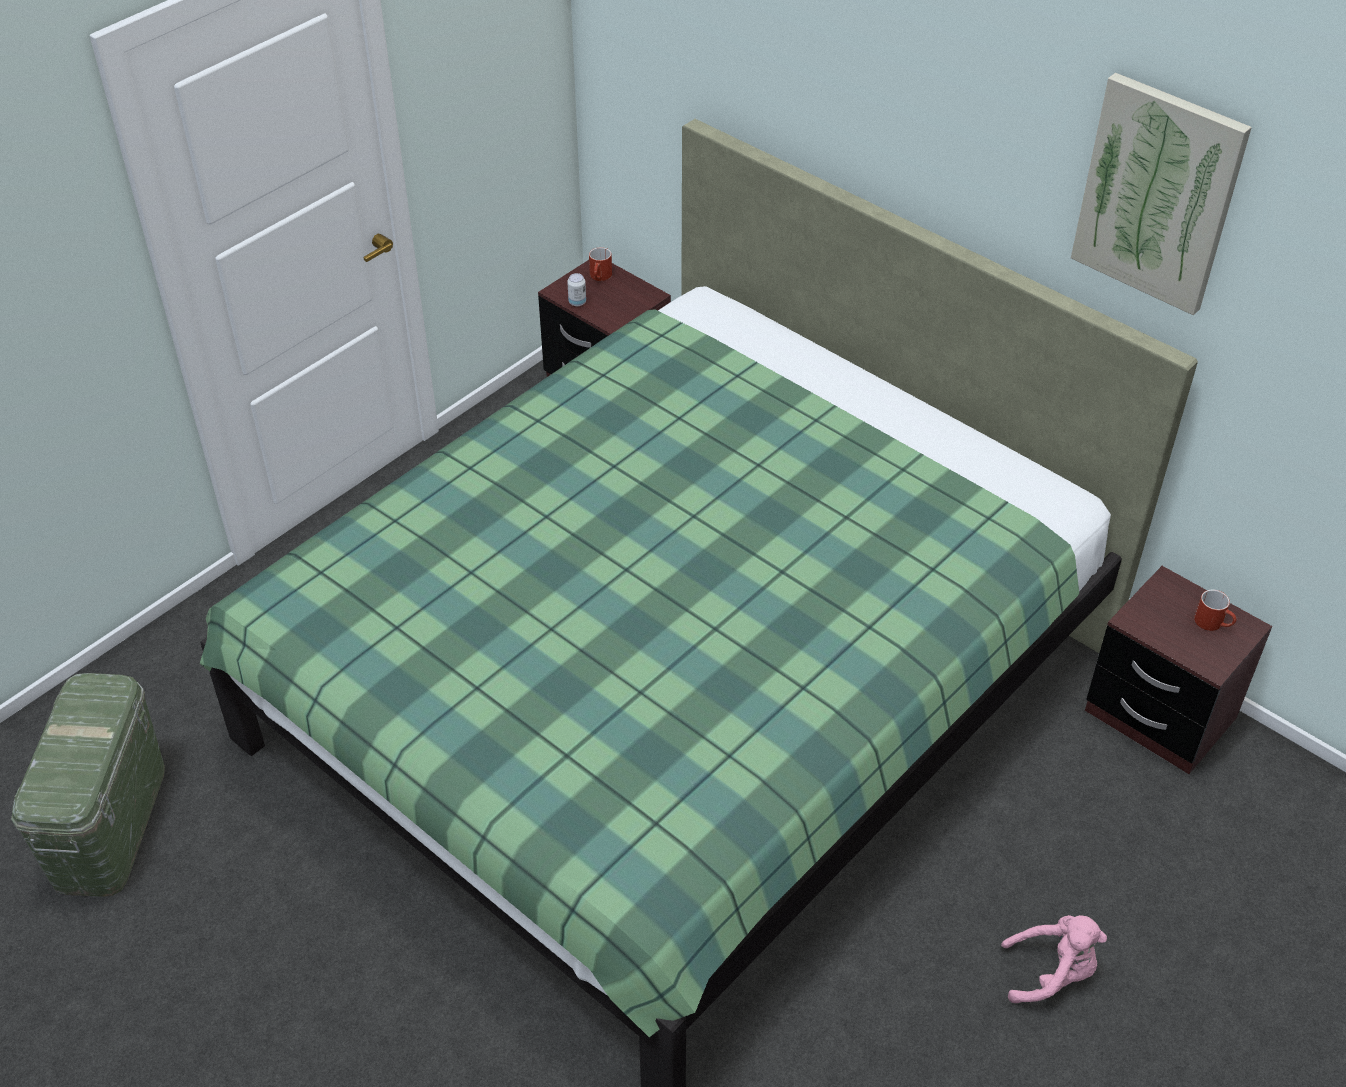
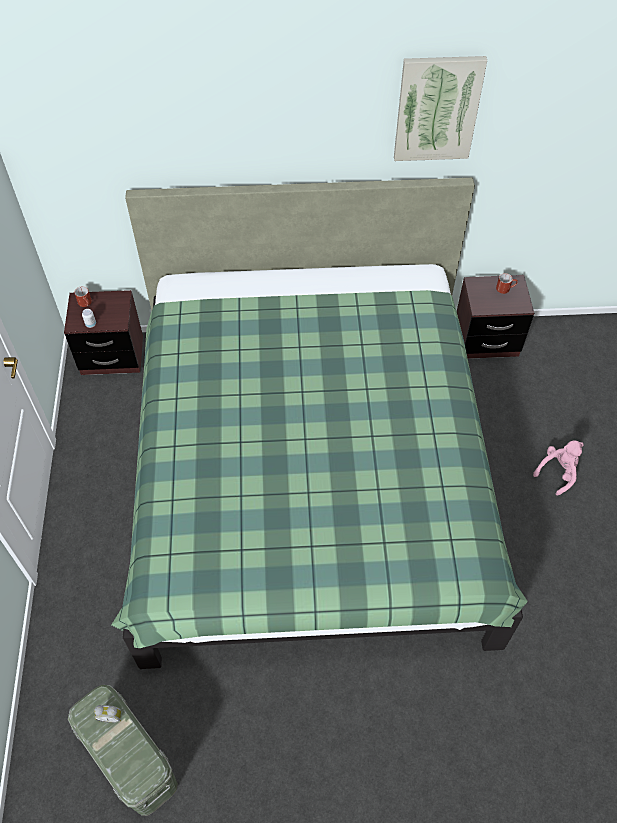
camera: 45 degrees left, 10 degrees up
none -> alarm clock [94,705,121,723]

